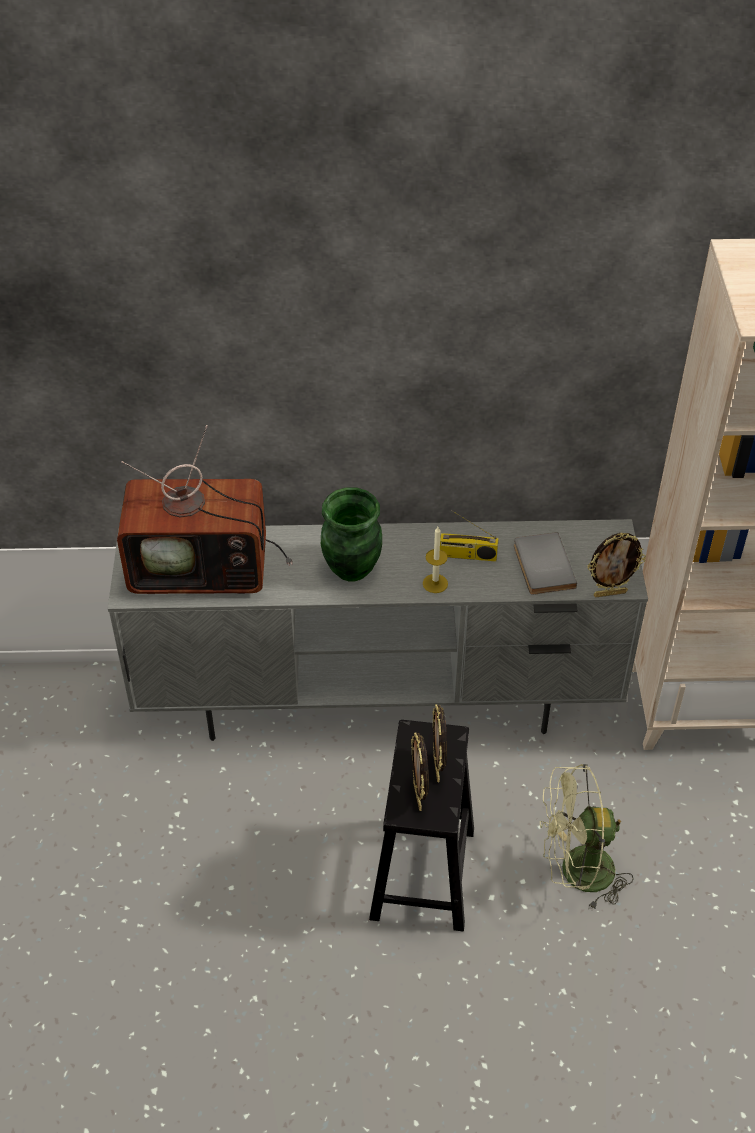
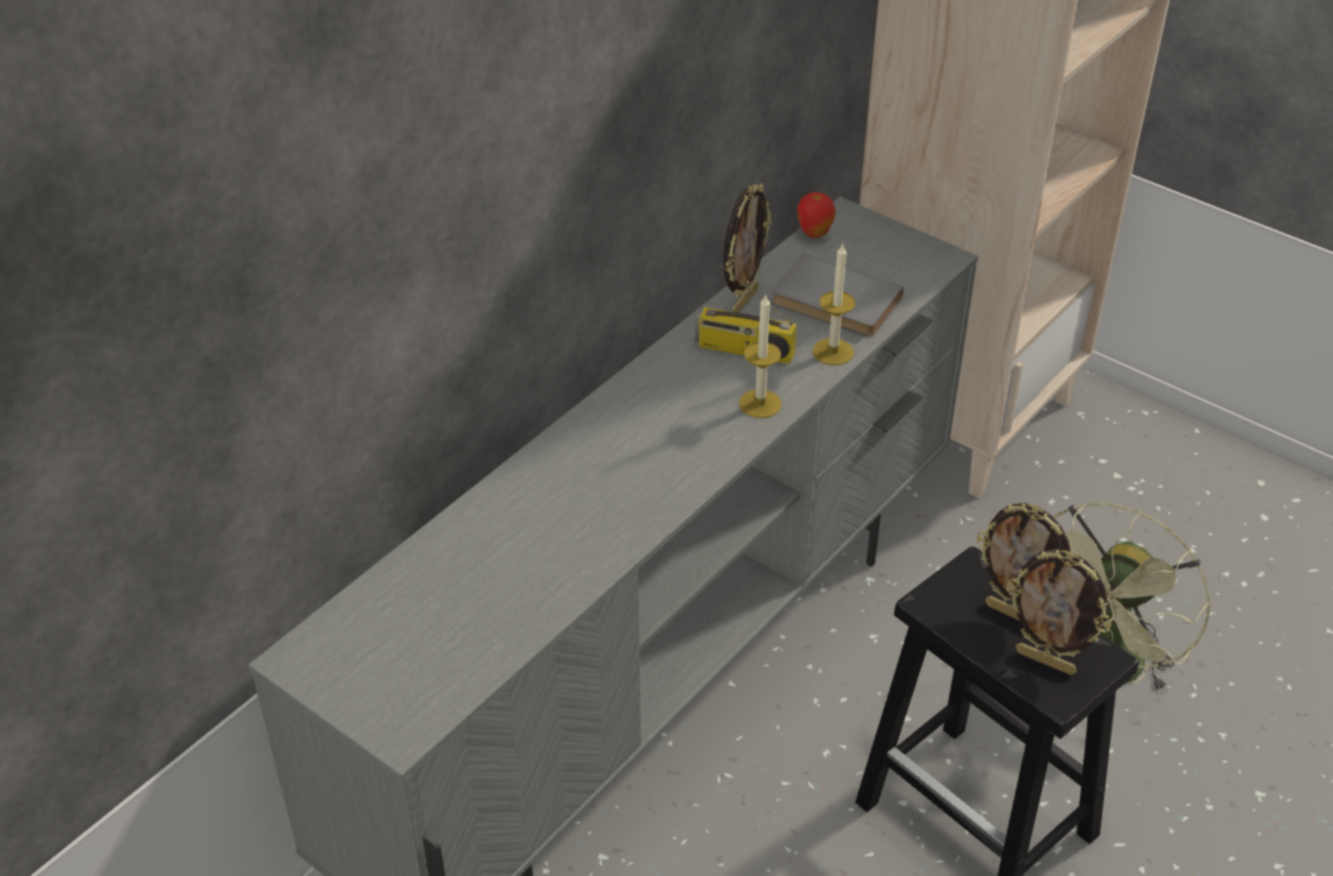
camera: 50 degrees left, 5 degrees down
television [117,425,293,594] -> none
green vase [321,487,382,581] -> none
radio [440,510,499,562] -> radio turned 60 degrees clockwise [695,264,797,364]
picture frame [587,533,646,597] -> picture frame moved to [723,184,771,313]
none -> apple [797,192,836,238]
none -> candle [813,243,856,365]

